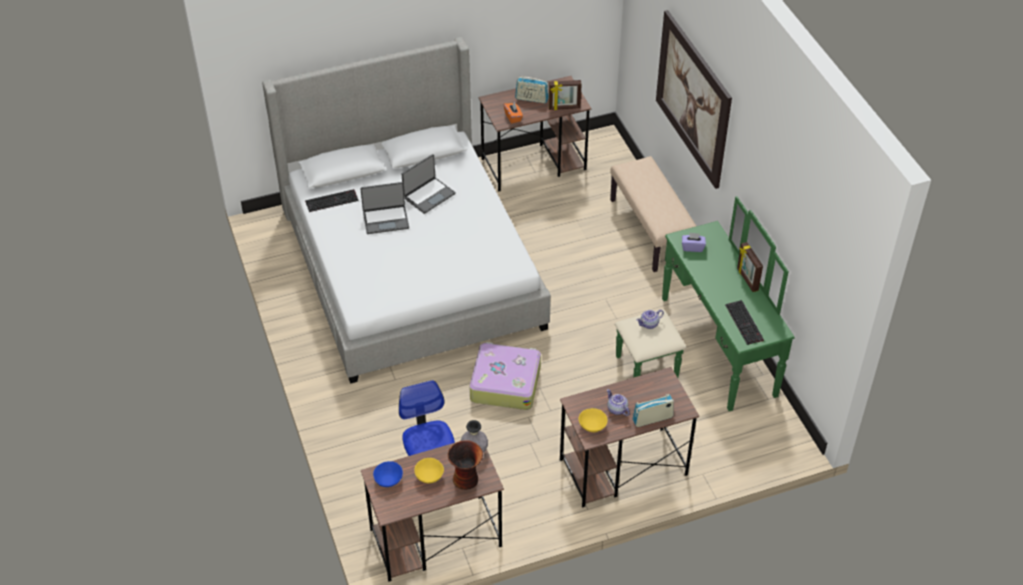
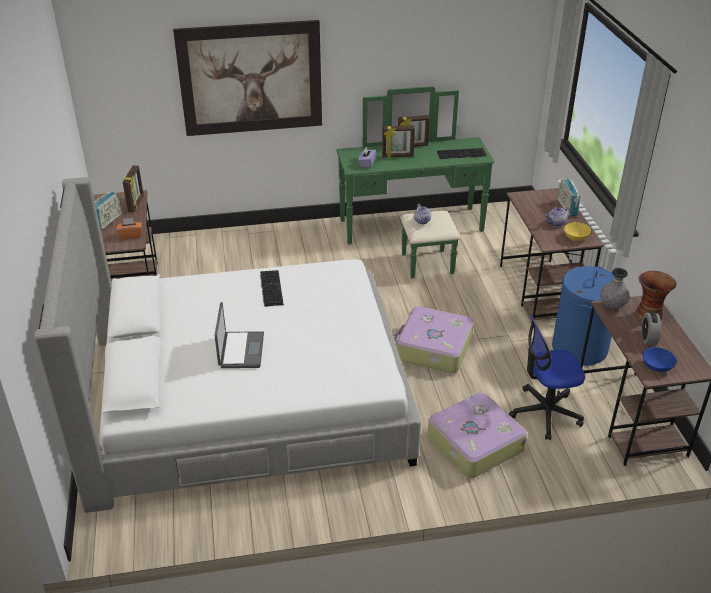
camera: 80 degrees left, 10 degrees down
keyboard [305,189,359,212] -> keyboard moved to [260,270,284,307]
laptop [402,154,456,214] -> none
yellow bowl [414,458,444,483] -> alarm clock [641,312,661,345]
beige bench [610,156,696,272] -> none
none -> picture frame [382,126,415,158]
none -> suitcase [427,392,527,478]
none -> blue laundry basket [552,266,614,366]

